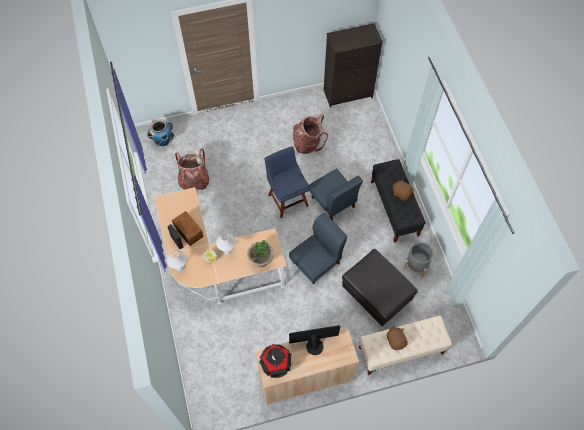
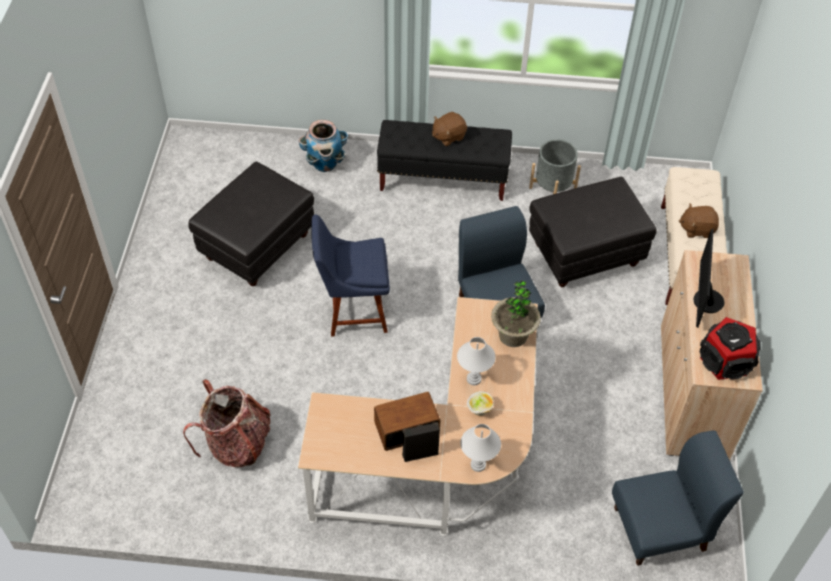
camera: 70 degrees left, 10 degrees down
planter [146,119,174,146] -> planter moved to [298,120,348,172]
backpack [293,114,328,154] -> black ottoman [188,162,314,286]
blue chair [309,169,363,221] -> blue chair moved to [612,430,744,566]
black dresser [324,23,383,108] -> none

